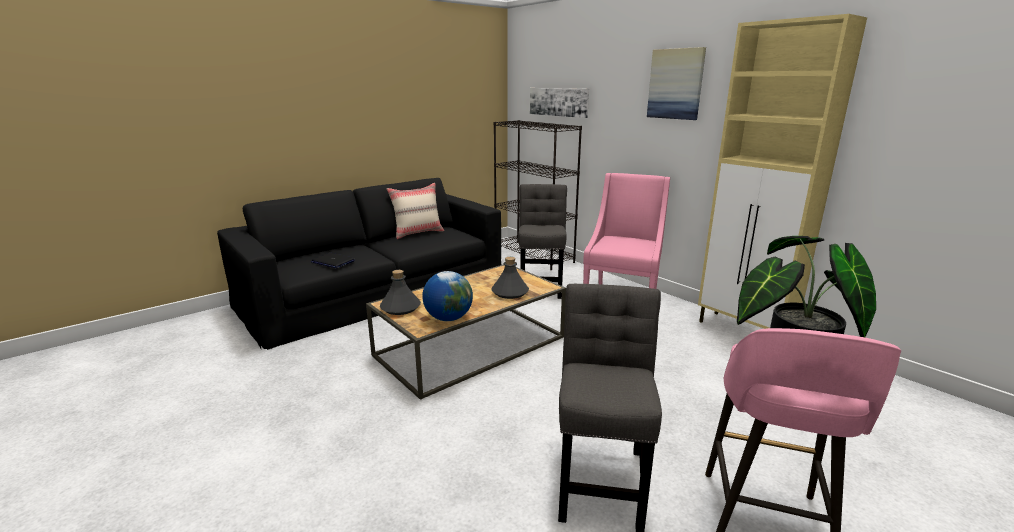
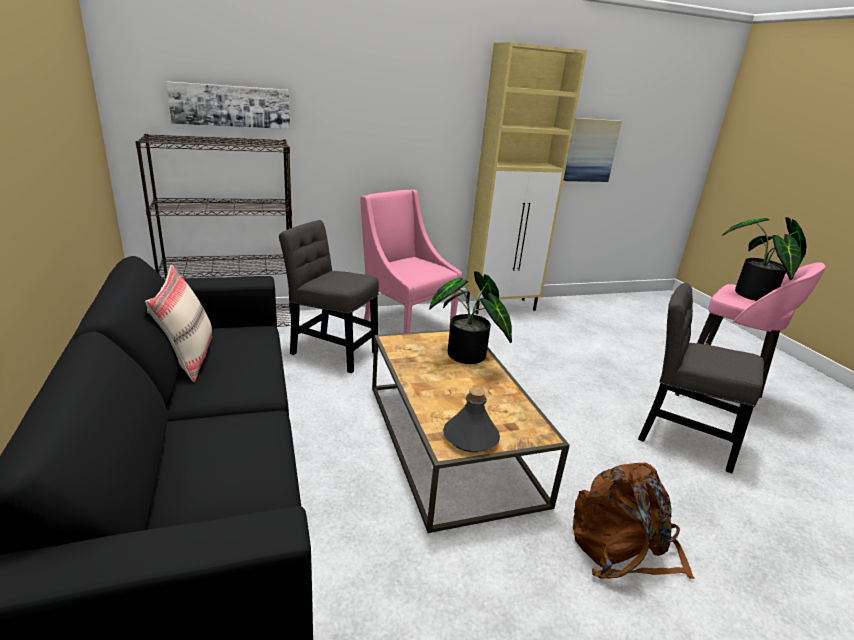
camera: 70 degrees left, 5 degrees up
laptop [311,253,355,268] -> none
globe [422,271,473,321] -> none
grey bottle [491,257,529,299] -> potted plant [429,271,512,364]
picture [647,47,706,120] -> picture moved to [564,118,622,182]
none -> brown backpack [573,463,694,579]

